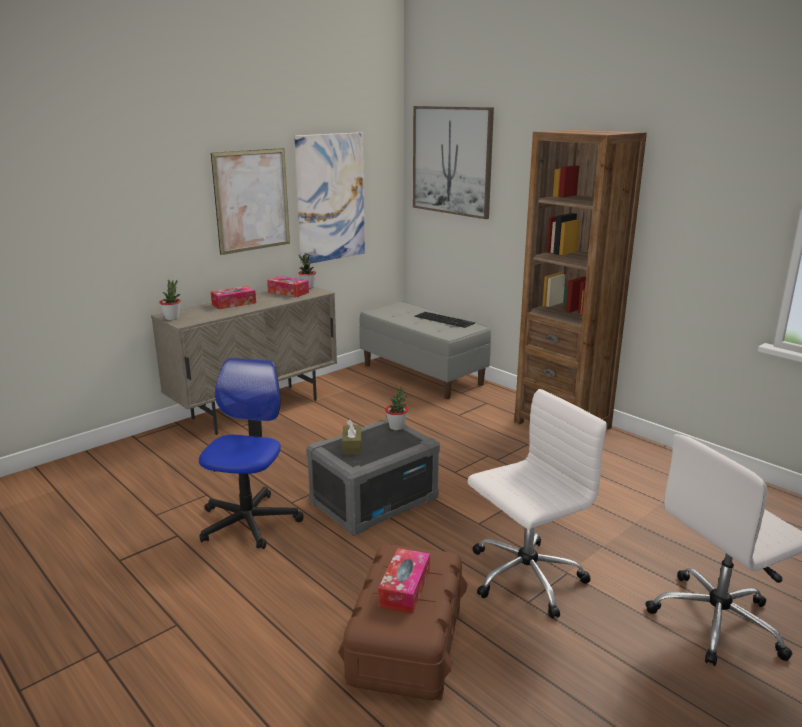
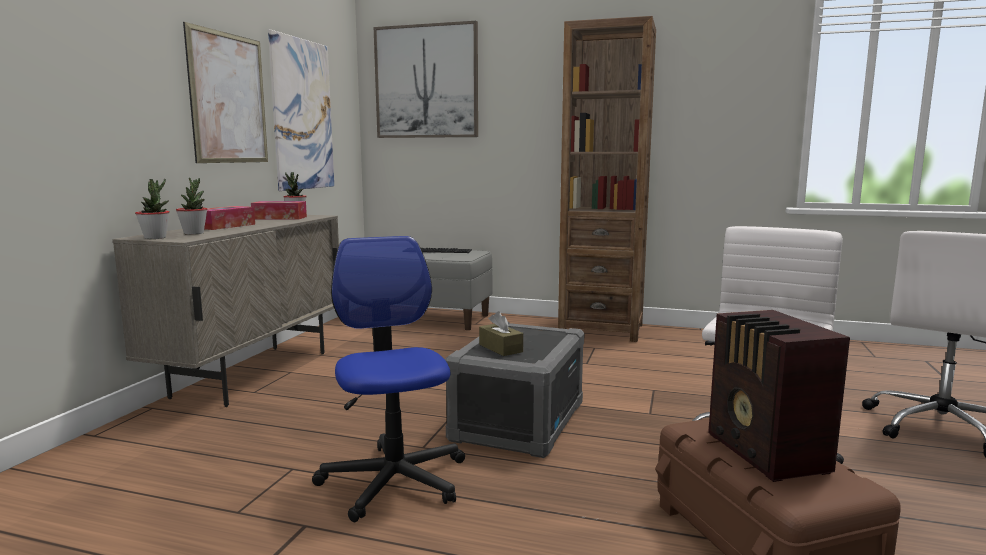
camera: 30 degrees left, 10 degrees down
tissue box [378,548,430,614] -> radio [708,310,850,482]
potted plant [385,387,408,430] -> potted plant moved to [176,178,207,235]

